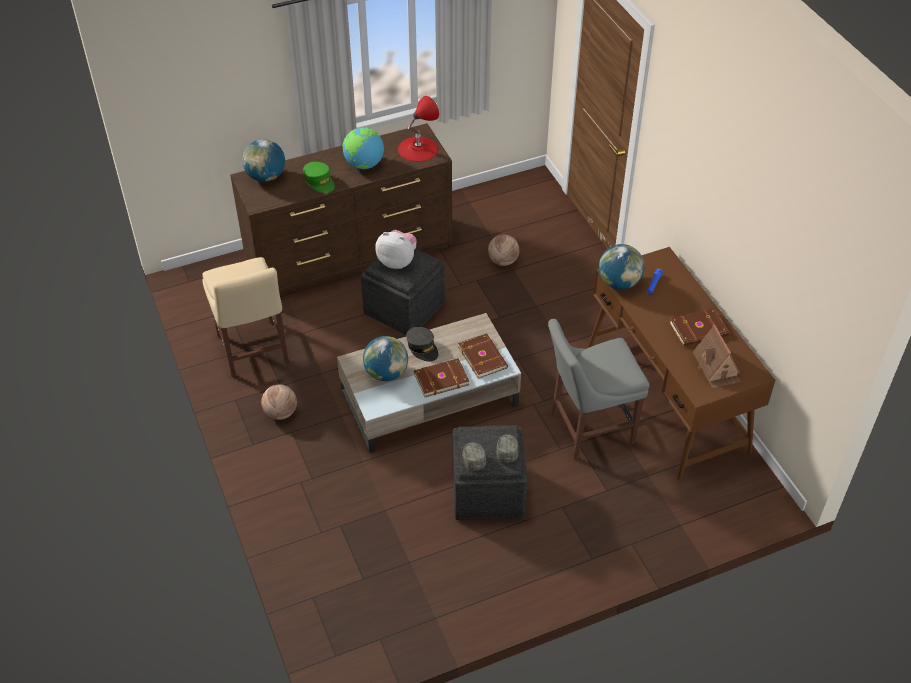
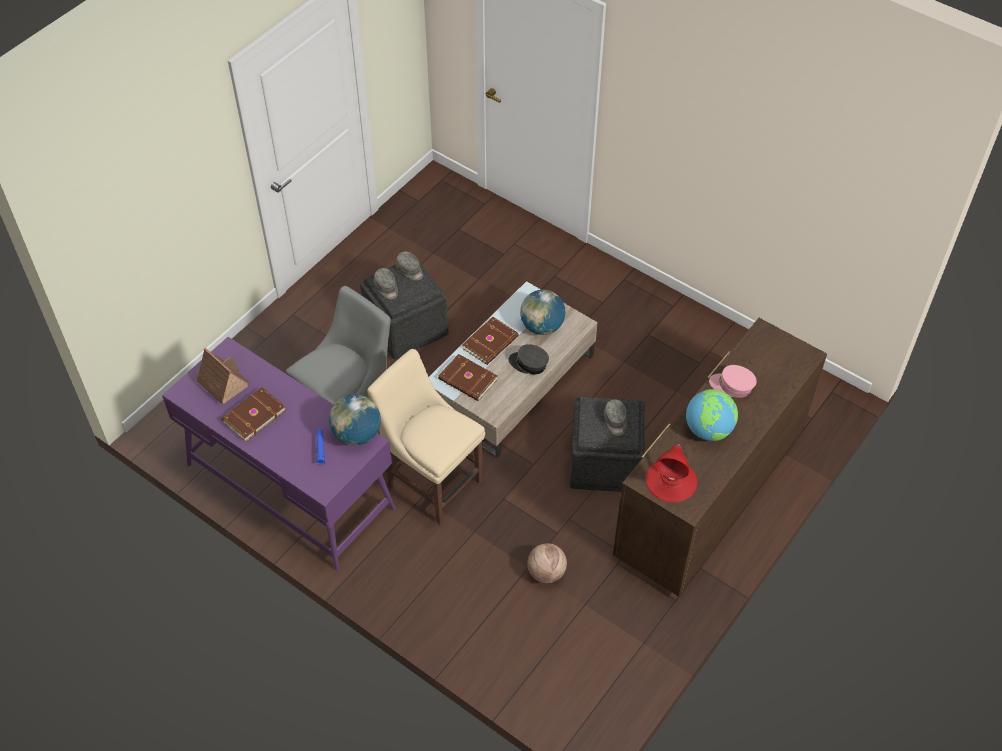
camera: 150 degrees right, 5 degrees up
beige chair [202,257,289,377] -> beige chair moved to [367,349,485,524]
globe [242,139,285,182] -> none
basketball [261,385,297,420] -> none
green cap [303,162,335,193] -> pink cap [709,365,757,398]
plush toy [375,230,417,269] -> grey cap [604,400,627,436]
brown desk [588,247,775,480] -> purple desk [162,337,396,571]

